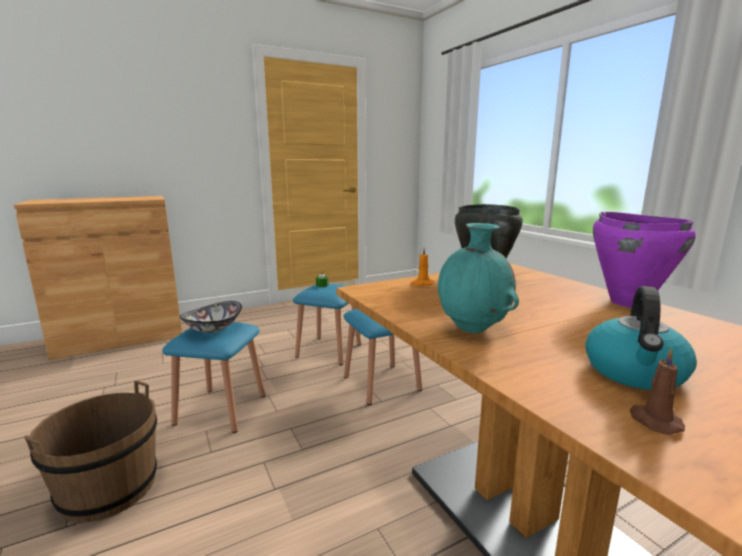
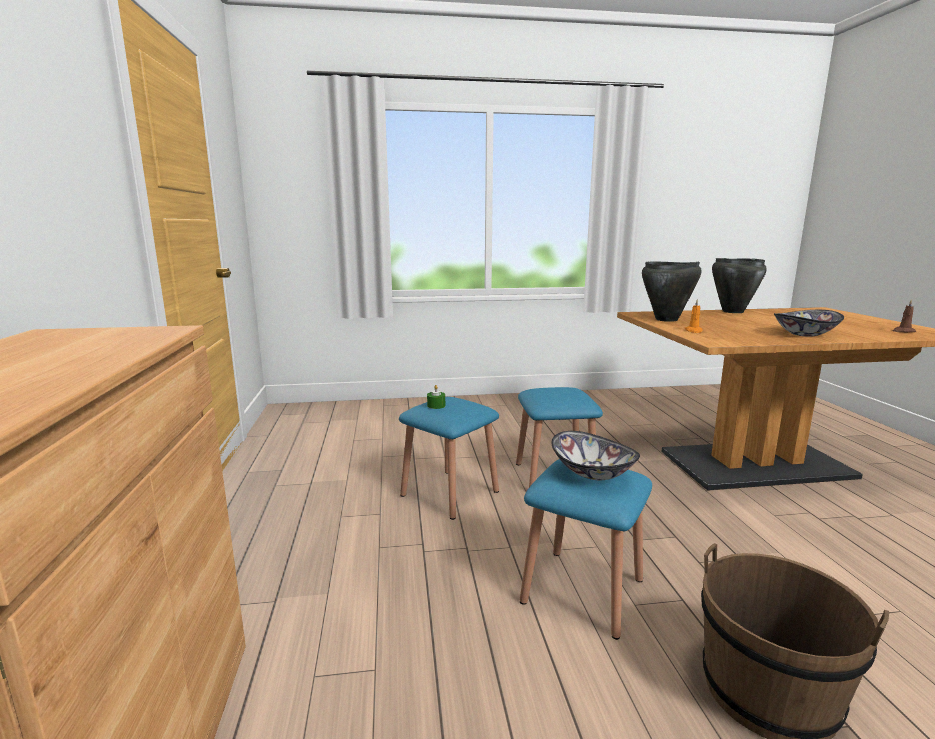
camera: 70 degrees left, 0 degrees up
turquoise vase [438,223,519,333] -> bowl [774,310,844,336]
kettle [585,286,697,390] -> none
purple cooking pot [593,212,696,308] -> black cooking pot [712,258,767,313]

